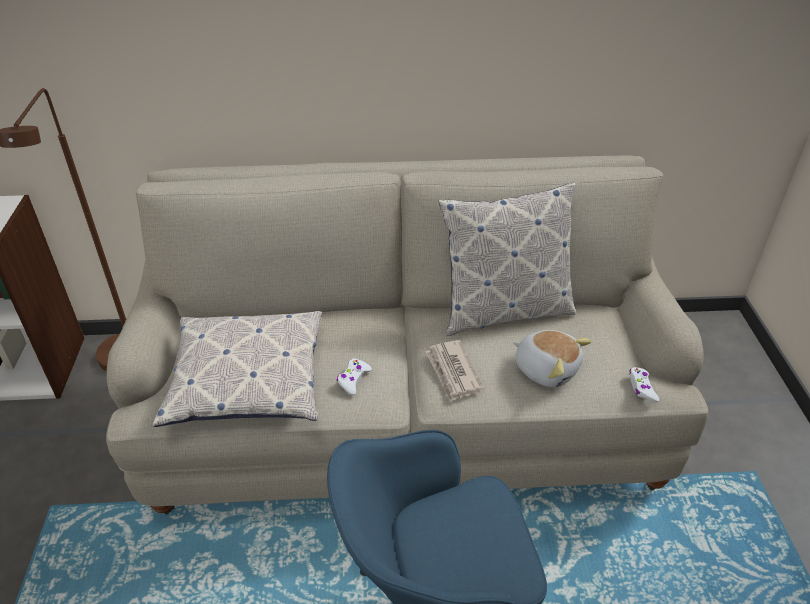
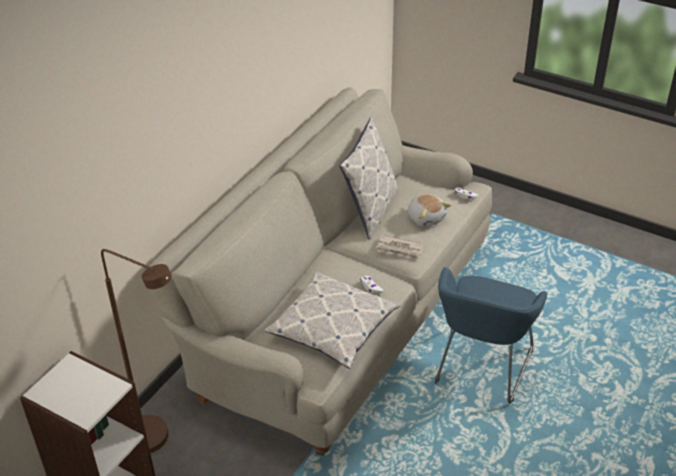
camera: 55 degrees left, 0 degrees up
plush toy [513,330,592,388] -> plush toy turned 75 degrees clockwise [408,194,452,227]

